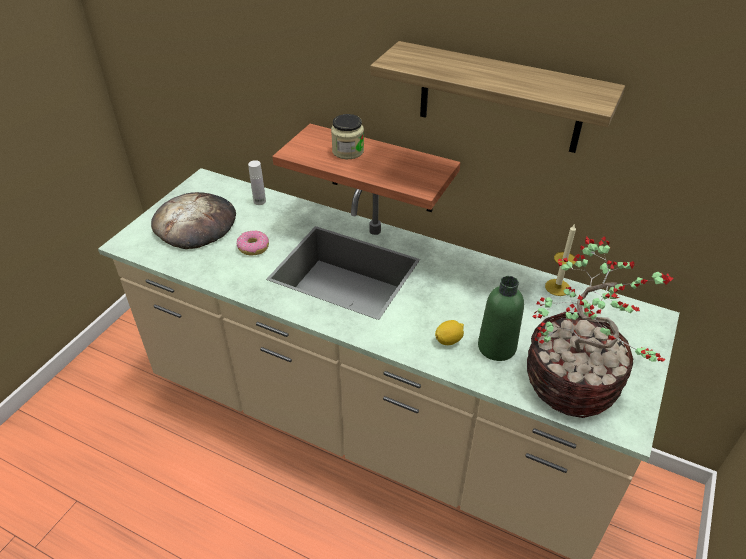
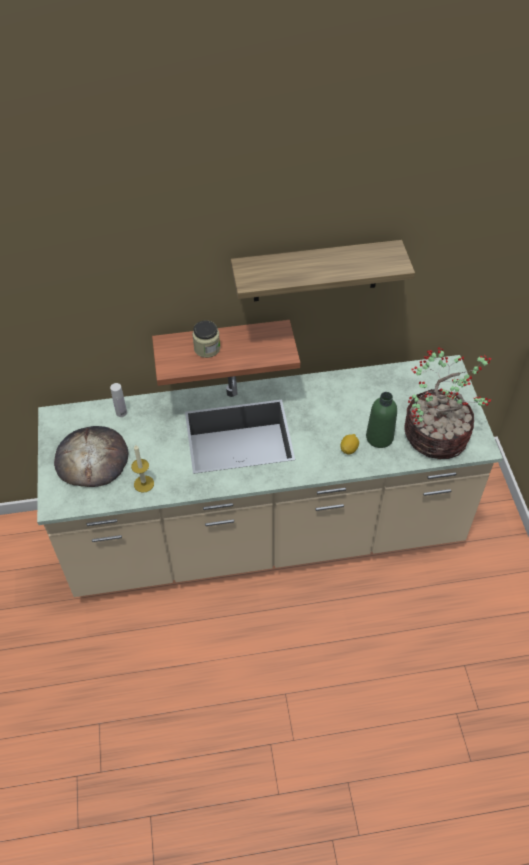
camera: 35 degrees left, 10 degrees up
donut [237,230,269,255] -> none
candle [545,223,576,296] -> candle moved to [131,444,154,493]

